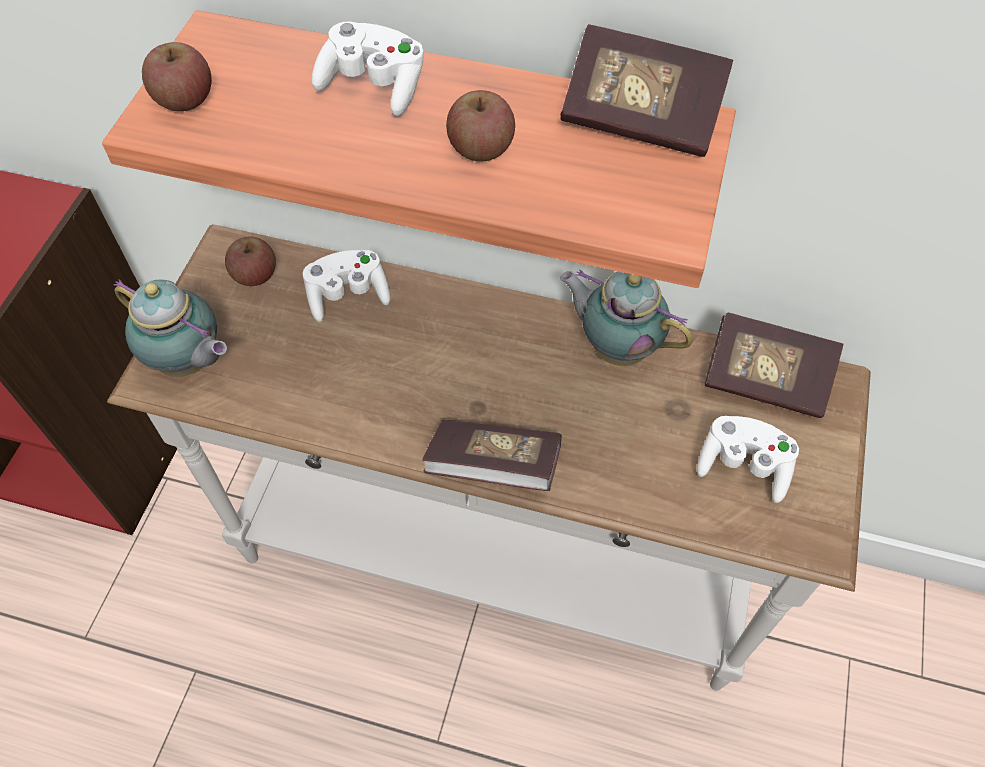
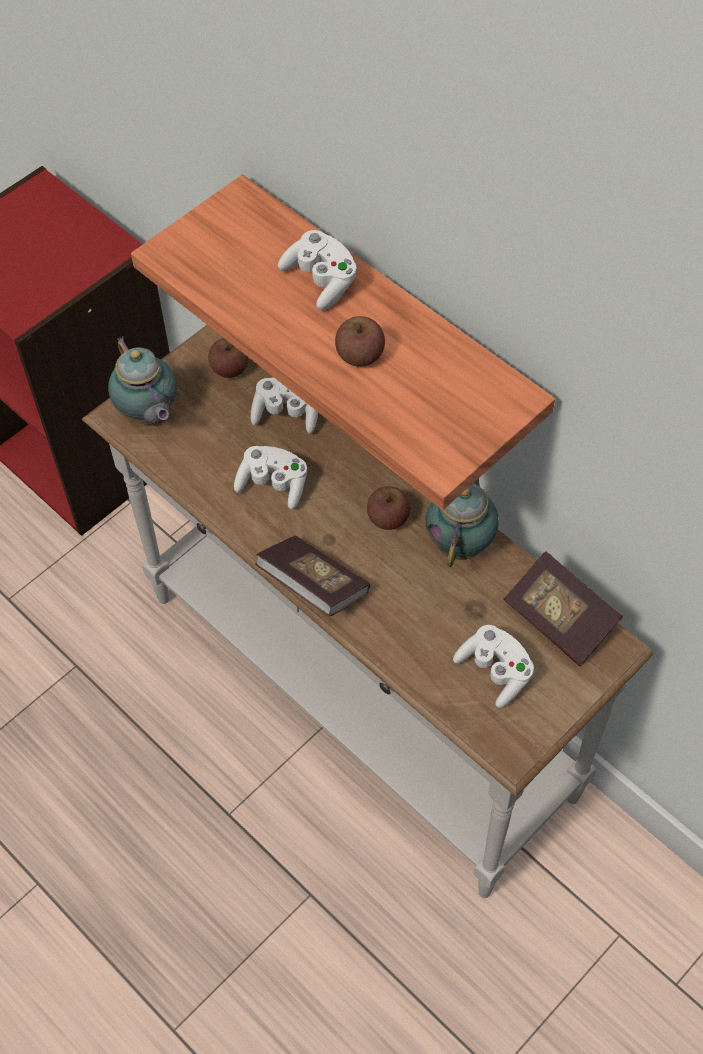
camera: 30 degrees right, 0 degrees up
apple [142,42,212,111] -> apple moved to [367,486,410,530]
book [560,24,733,157] -> none
teapot [560,269,693,366] -> teapot turned 45 degrees clockwise [425,478,499,567]
none -> white game controller [234,446,307,510]

